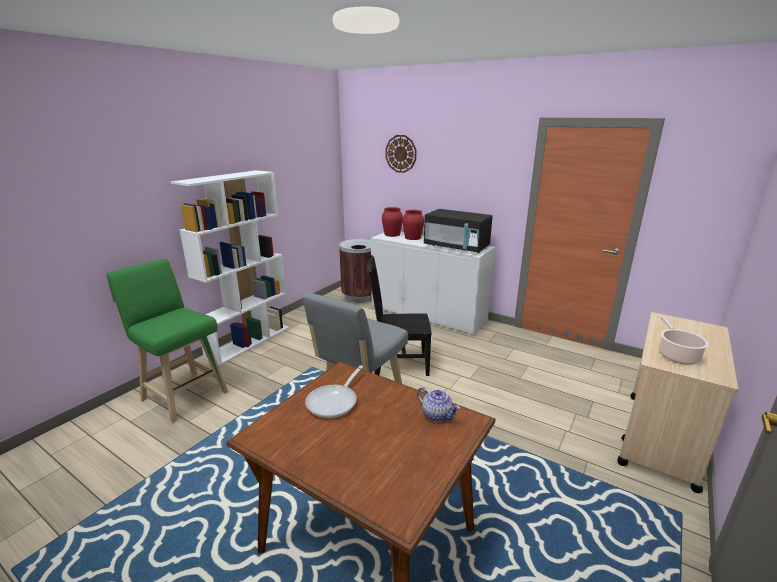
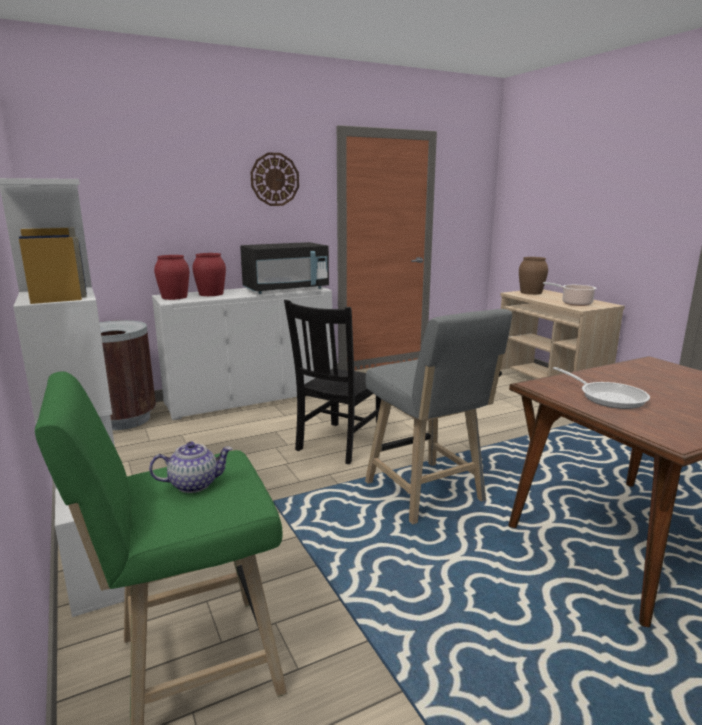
camera: 60 degrees left, 5 degrees down
wall clock [386,135,417,173] -> wall clock moved to [250,152,299,206]
teapot [417,387,460,422] -> teapot moved to [149,441,232,493]
none -> brown vase [519,257,548,295]

